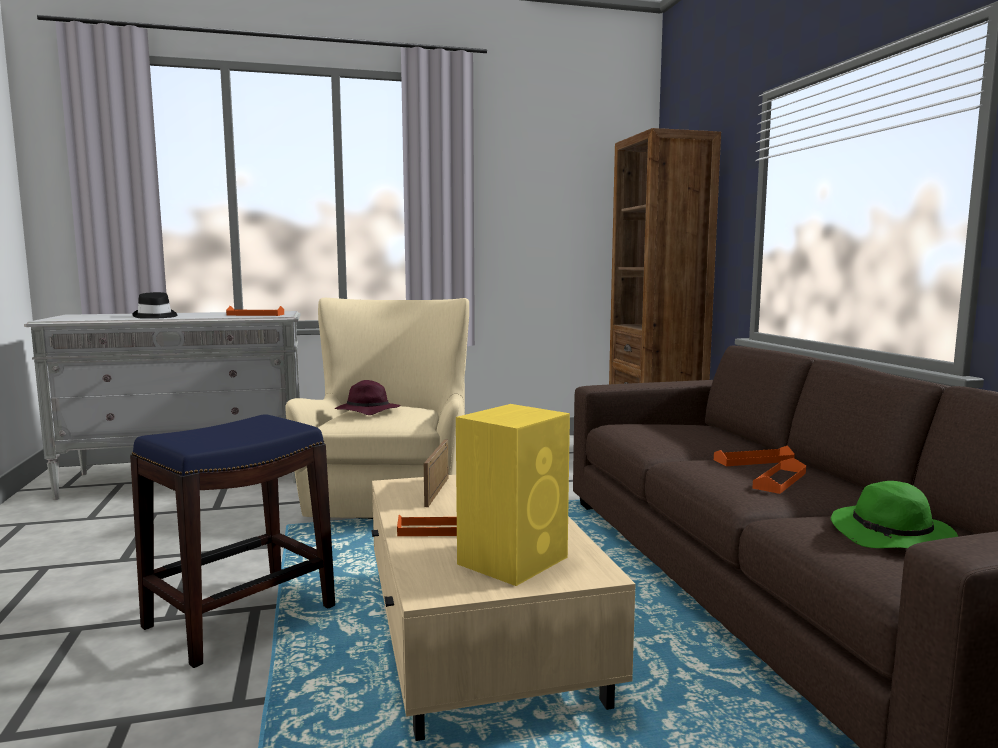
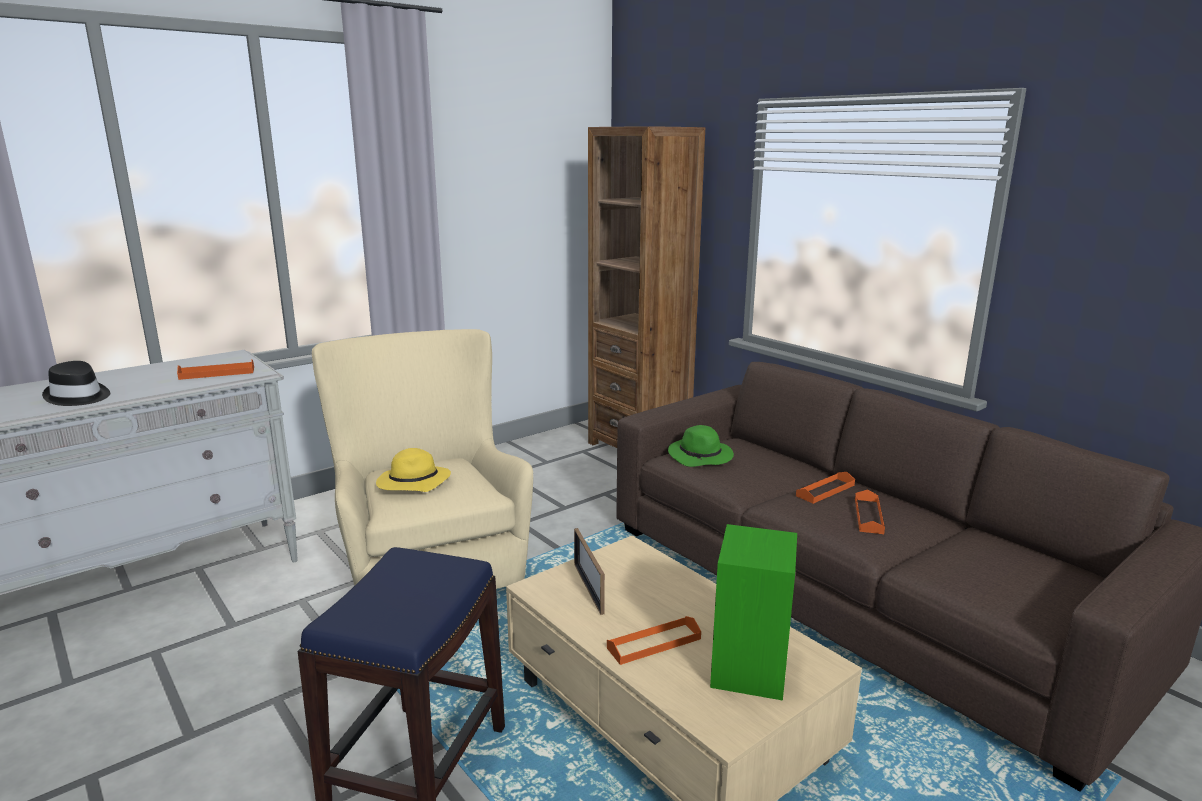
camera: 25 degrees left, 10 degrees up
purple hat [335,380,401,415] -> yellow hat [376,448,451,492]
yellow speaker [456,404,570,586] -> green speaker [710,524,797,701]
green hat [831,481,958,548] -> green hat moved to [668,425,734,467]

